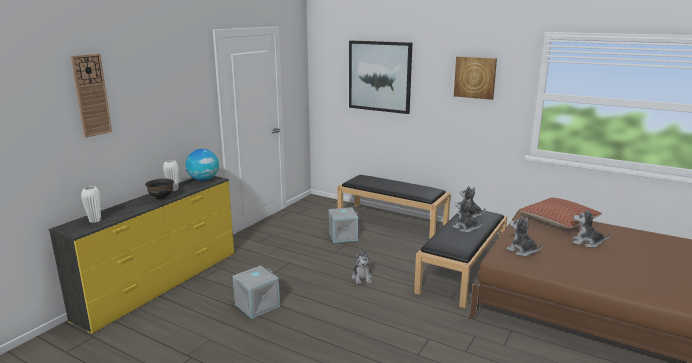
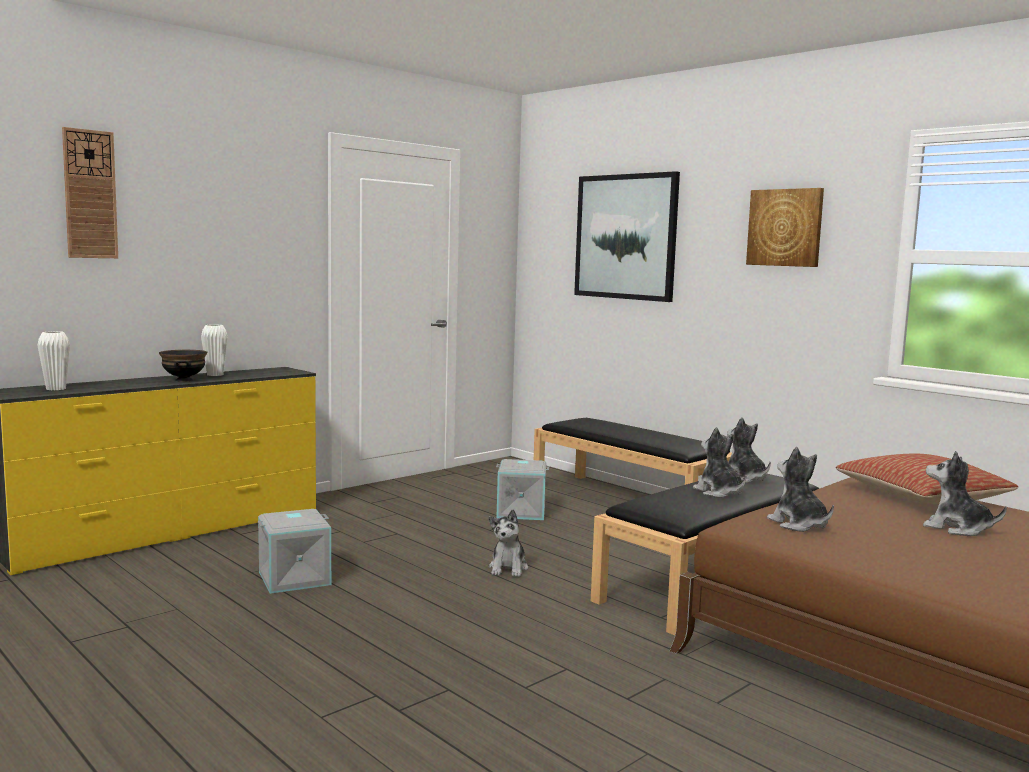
camera: 15 degrees right, 10 degrees down
globe [186,149,219,181] -> none

